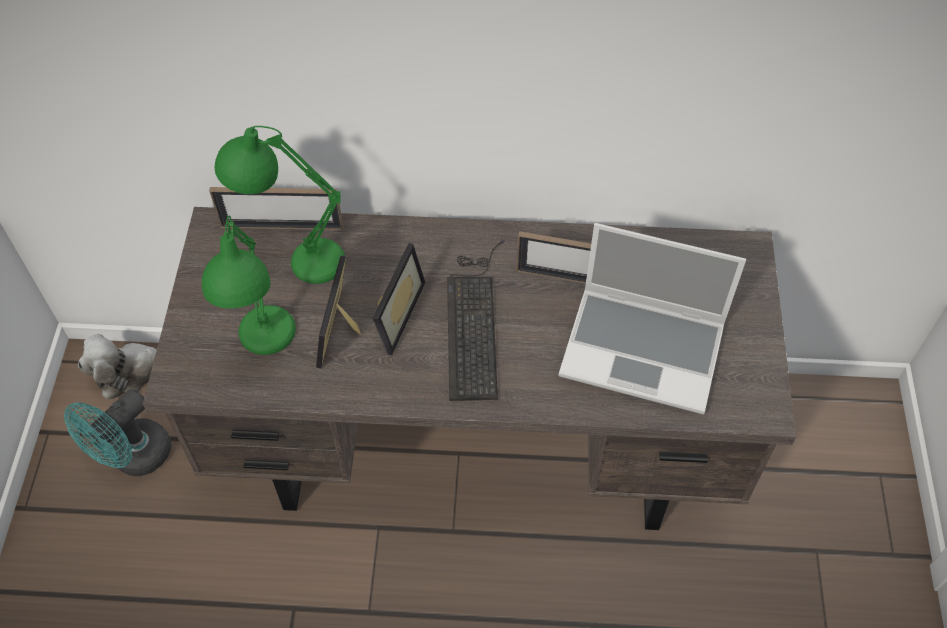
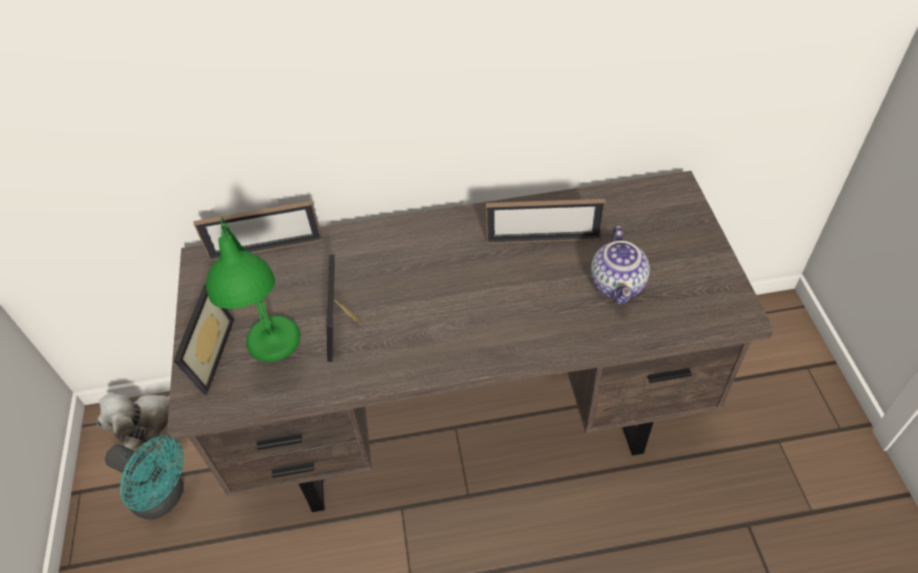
camera: 10 degrees left, 5 degrees down
turquoise fan [64,389,172,476] -> turquoise fan turned 90 degrees counterclockwise [105,436,184,519]
green table lamp [215,126,346,284] -> none
picture frame [373,243,426,356] -> picture frame moved to [173,284,234,395]
keyboard [447,240,505,401] -> none
laptop [558,223,746,414] -> teapot [591,226,650,305]

